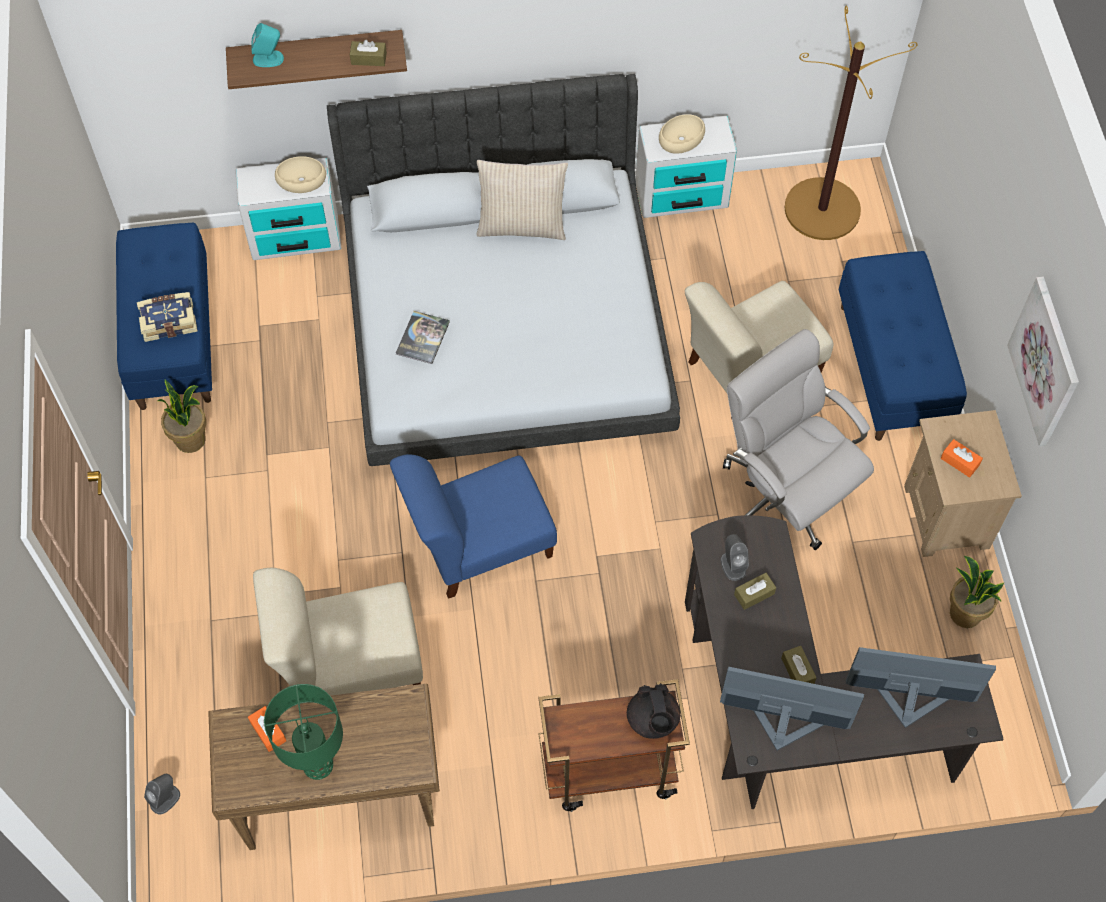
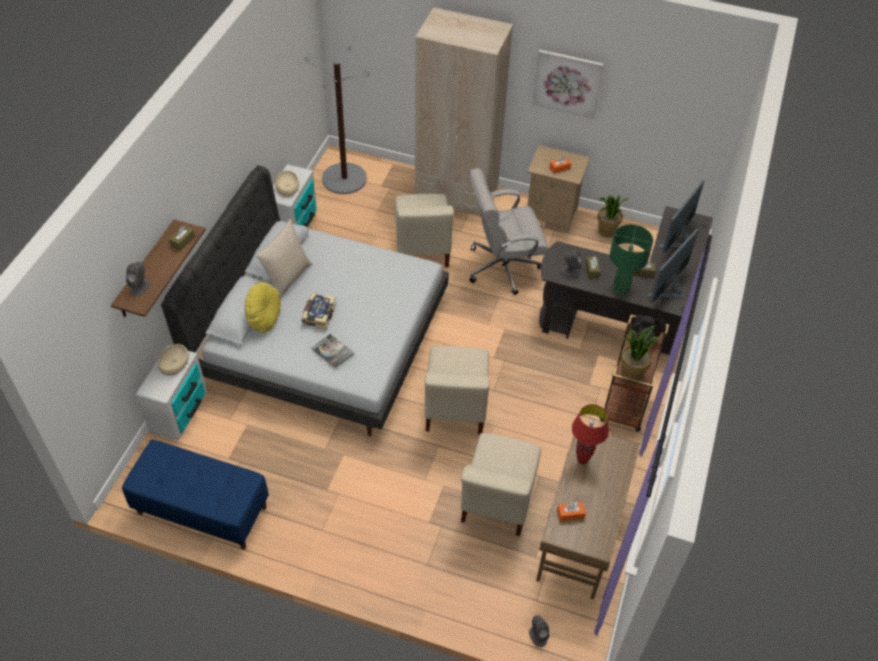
camera: 65 degrees left, 10 degrees down
book [137,292,198,342] -> book moved to [301,292,336,330]
potted plant [157,379,206,453] -> potted plant moved to [621,326,662,382]
turquoise speaker [251,23,284,67] -> grey speaker [126,262,150,296]
green table lamp [264,684,343,780] -> green table lamp moved to [610,224,653,295]
blue chair [390,454,557,599] -> beige chair [425,346,490,435]
brown clothes rack [785,6,918,240] -> grey clothes rack [305,45,370,194]
blue bench [839,251,967,441] -> beige wardrobe [415,7,513,218]
none -> yellow pillow [245,282,281,333]
none -> red table lamp [572,404,609,464]

